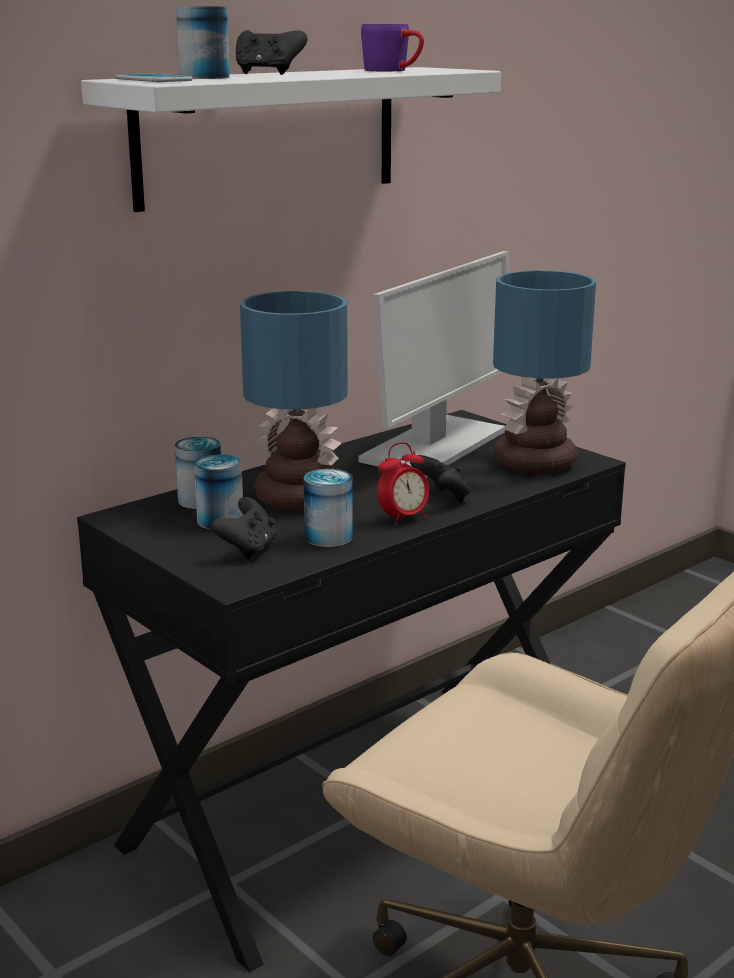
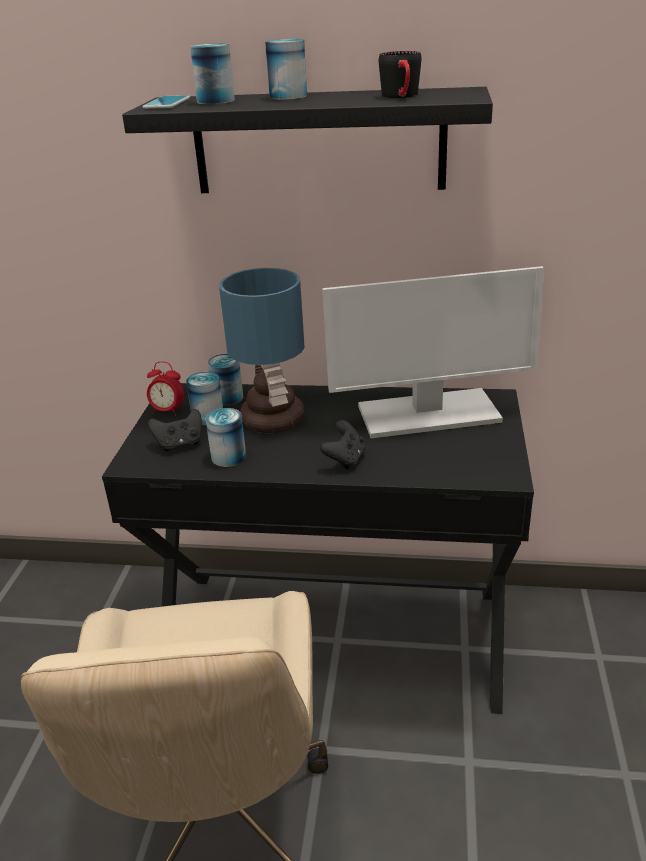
camera: 50 degrees right, 10 degrees up
white shelf [81,67,501,212] -> black shelf [122,87,493,193]
black game controller [236,30,308,75] -> can [265,39,307,100]
purple mug [361,24,424,71] -> black mug [379,51,421,98]
alarm clock [377,442,429,525] -> alarm clock moved to [147,361,184,416]
table lamp [493,270,596,474] -> none

